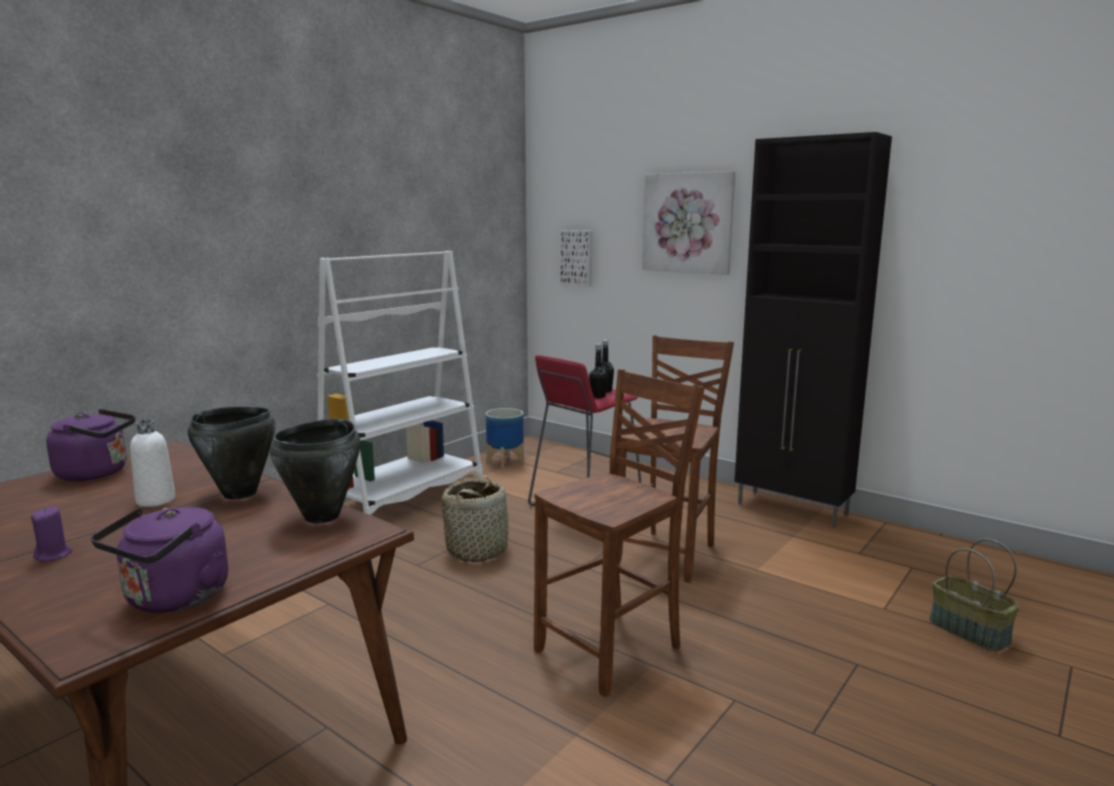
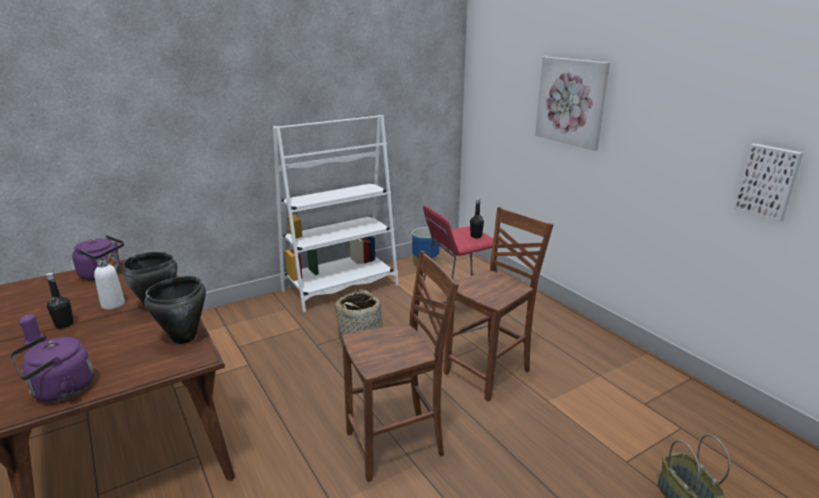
camera: 20 degrees right, 10 degrees up
picture [560,230,592,287] -> picture moved to [734,144,803,222]
black bottle [589,344,607,398] -> black bottle moved to [46,273,74,329]
black cabinet [734,132,892,528] -> none

